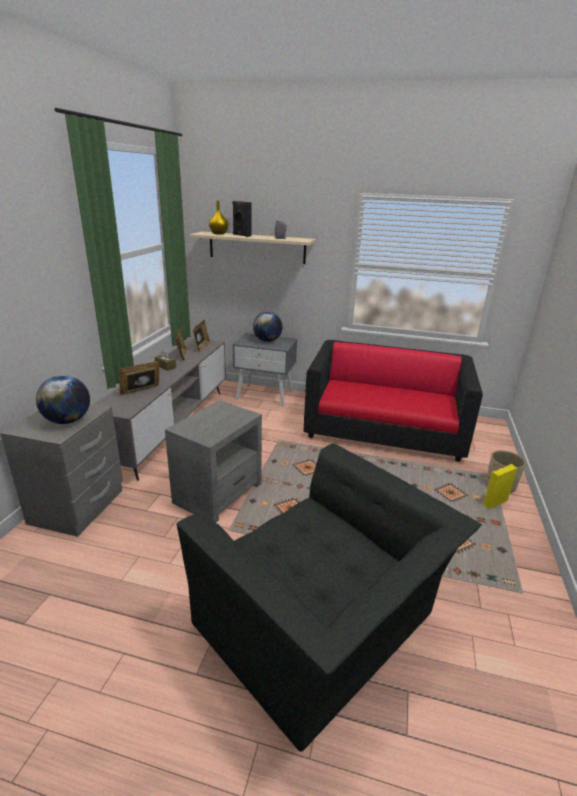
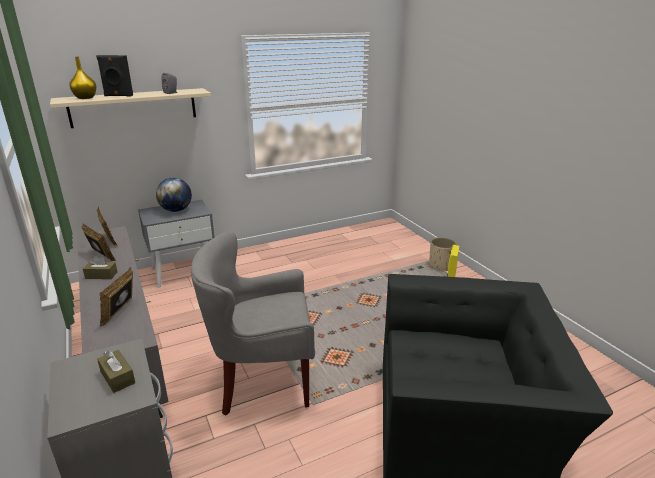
camera: 40 degrees left, 0 degrees up
globe [36,375,90,424] -> brown tissue box [97,350,135,393]
grey side table [165,400,262,523] -> grey armchair [191,231,315,416]
sofa [304,340,483,462] -> none

